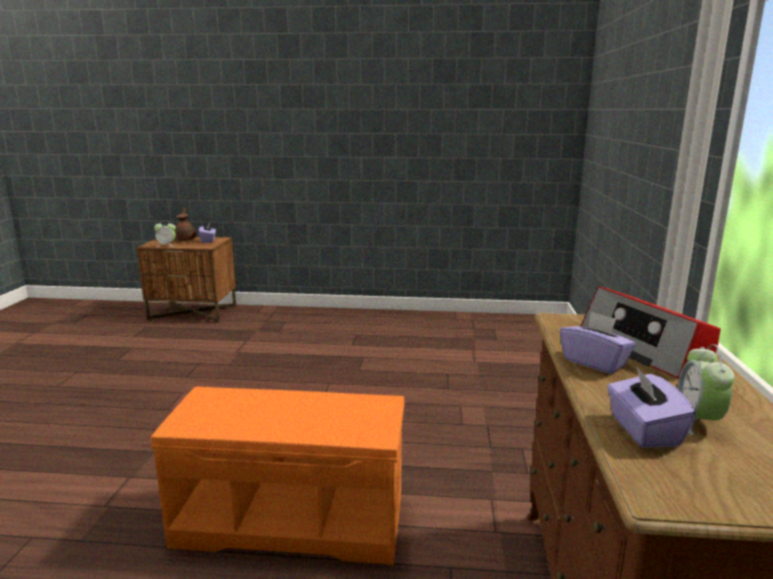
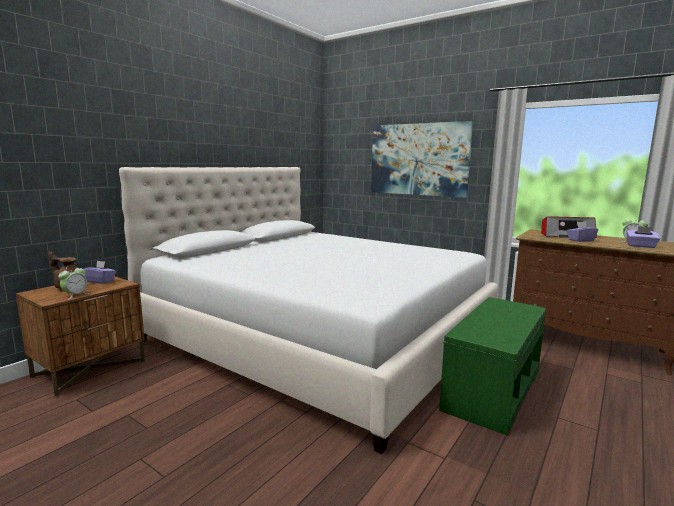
camera: 60 degrees left, 5 degrees down
orange bench [151,386,404,565] -> green bench [439,297,546,436]
none -> white bed [119,167,498,454]
none -> picture [371,121,473,198]

